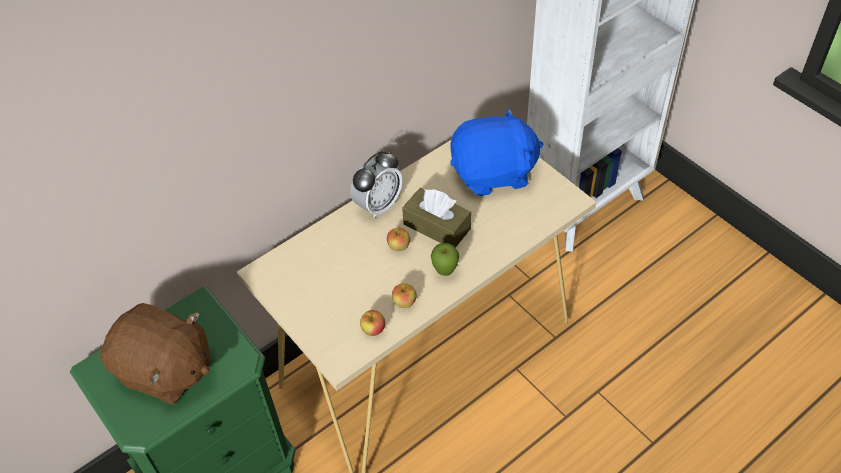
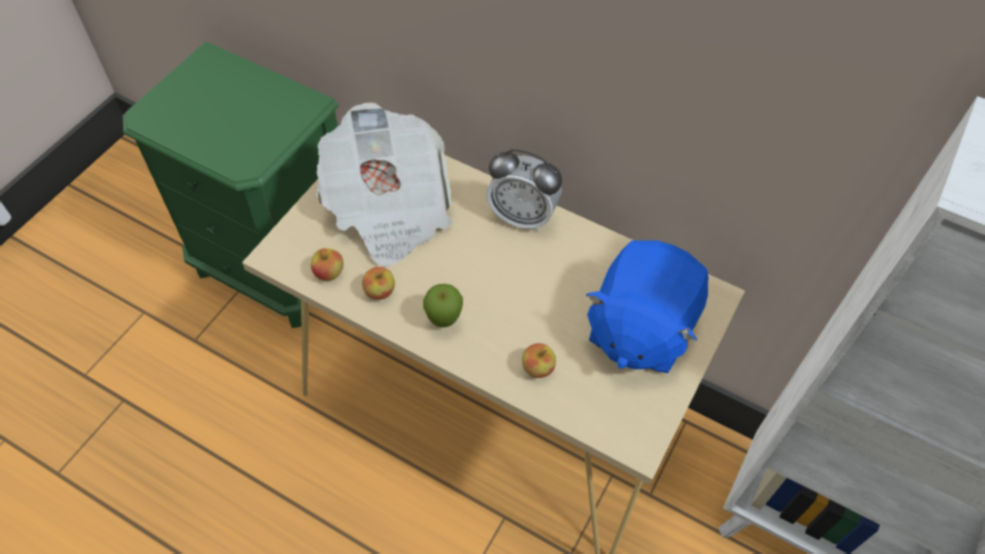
camera: 65 degrees right, 5 degrees up
brown plush toy [100,303,210,405] -> none
apple [387,227,410,251] -> apple moved to [522,343,556,378]
brown tissue box [402,188,471,248] -> none
blue plush toy [450,107,543,196] -> blue plush toy turned 60 degrees clockwise [586,240,709,373]
none -> newspaper [316,102,452,267]

